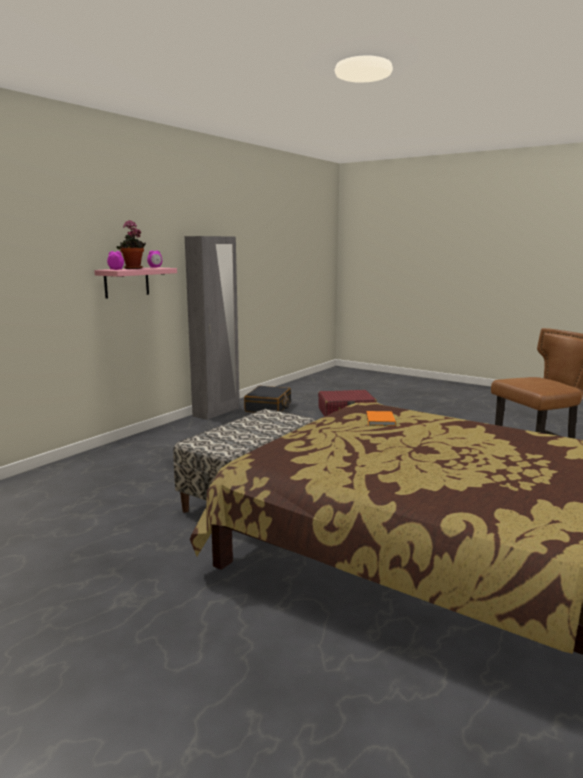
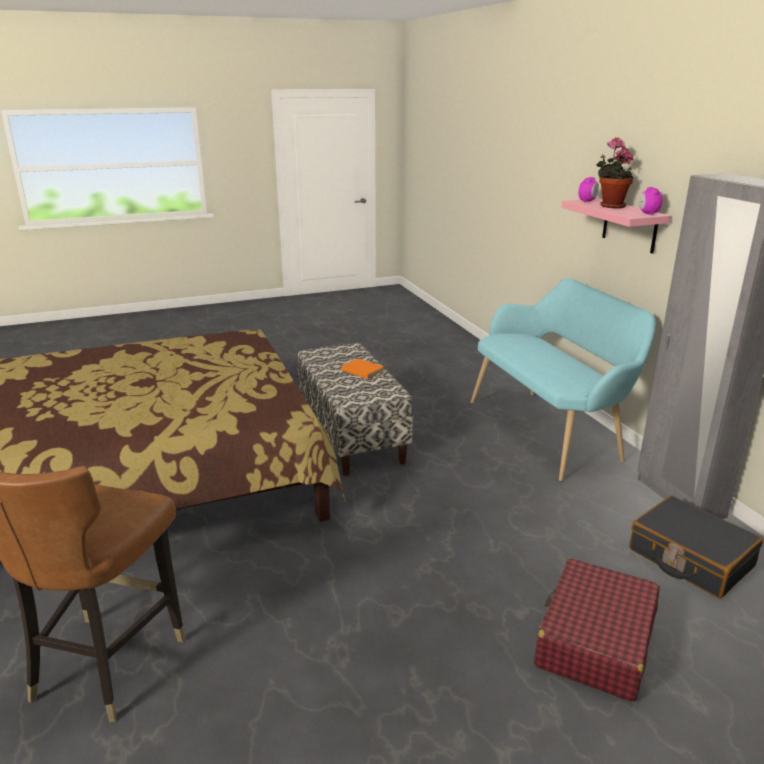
camera: 125 degrees right, 10 degrees up
orange book [366,411,396,426] -> orange book moved to [341,359,384,379]
none -> turquoise bench [471,278,656,481]

